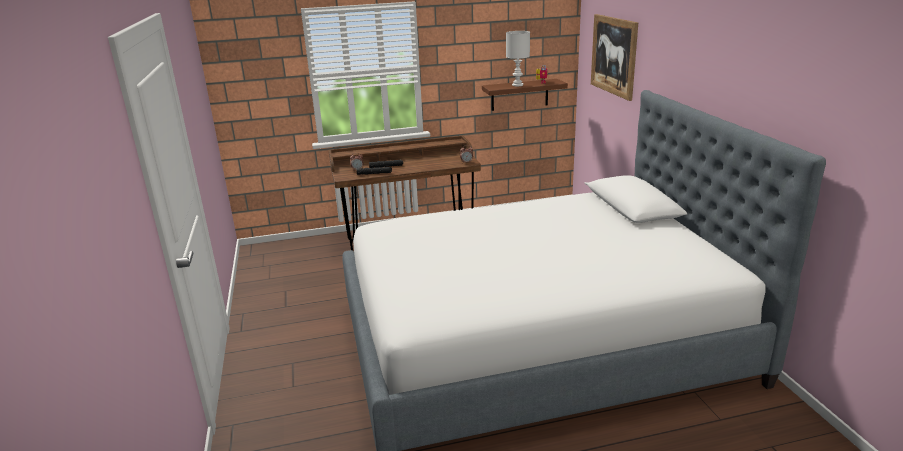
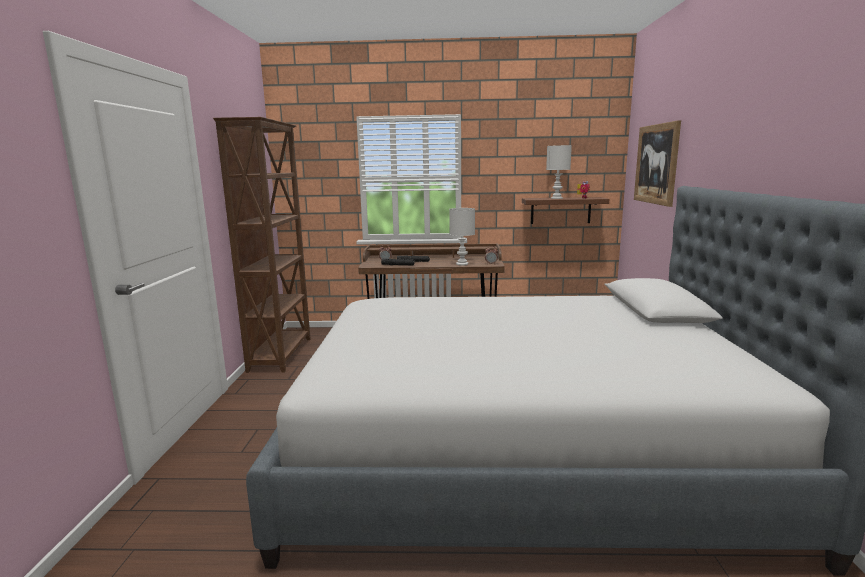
camera: 15 degrees right, 10 degrees down
none -> brown bookcase [213,117,311,373]
none -> white table lamp [449,208,475,266]

